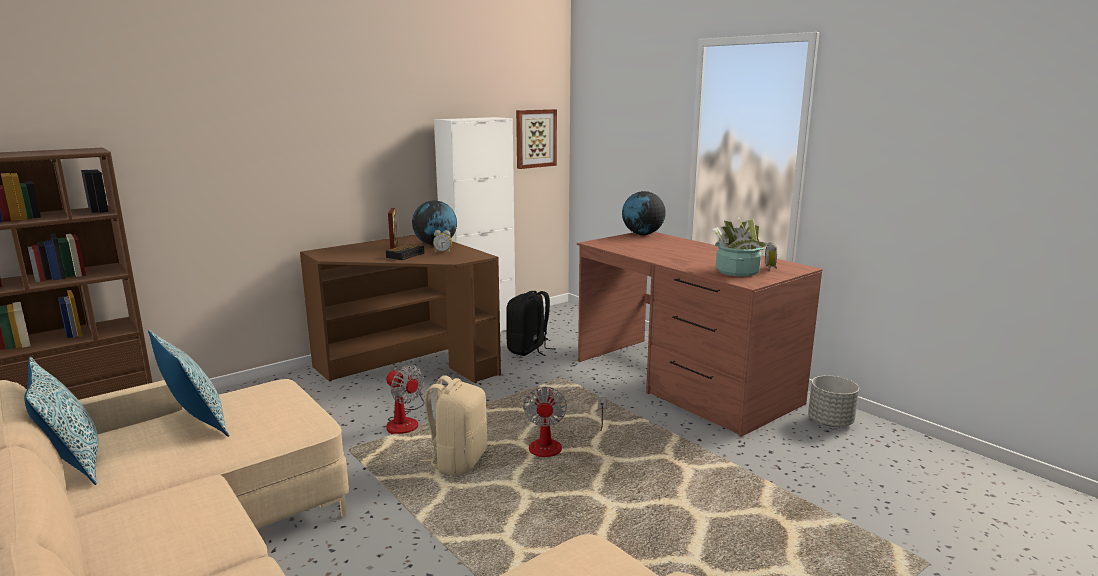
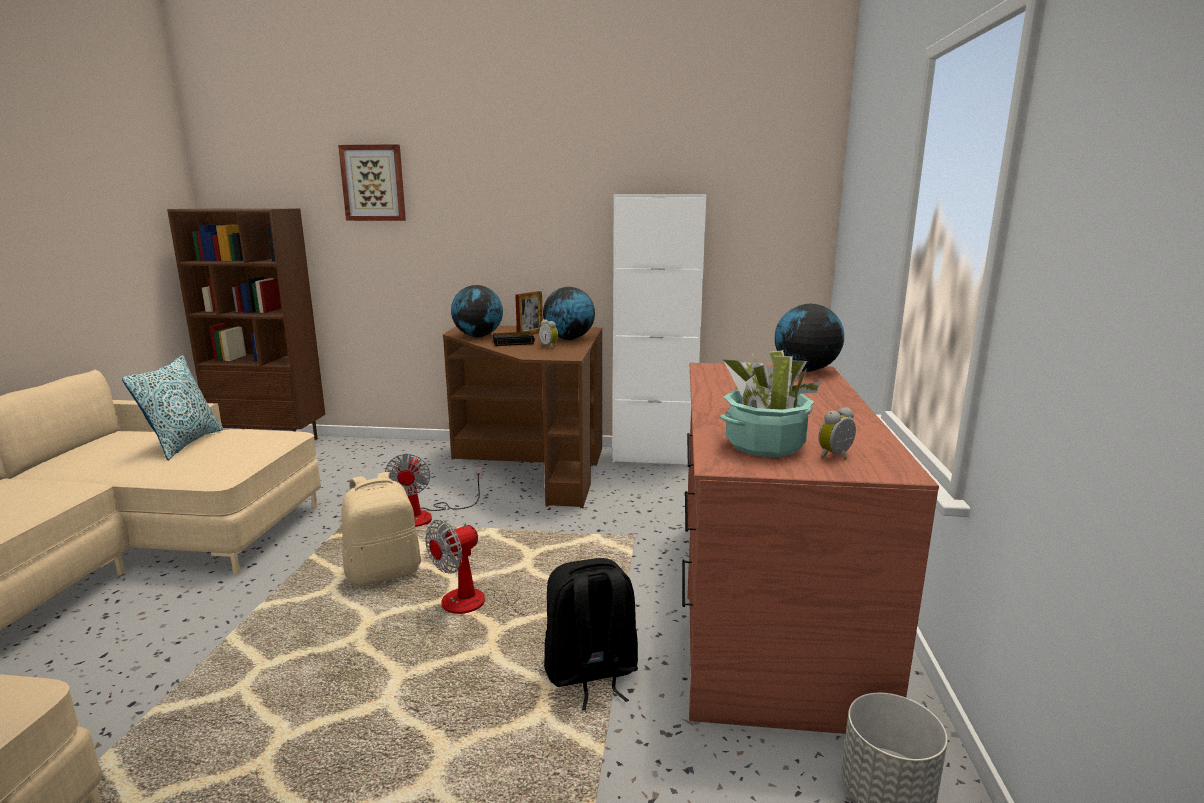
camera: 45 degrees right, 0 degrees up
pillow [24,357,98,485] -> none
black backpack [506,291,556,356] -> black backpack moved to [544,558,638,710]
picture [516,109,557,169] -> picture moved to [338,144,406,221]
none -> globe [451,285,503,337]

